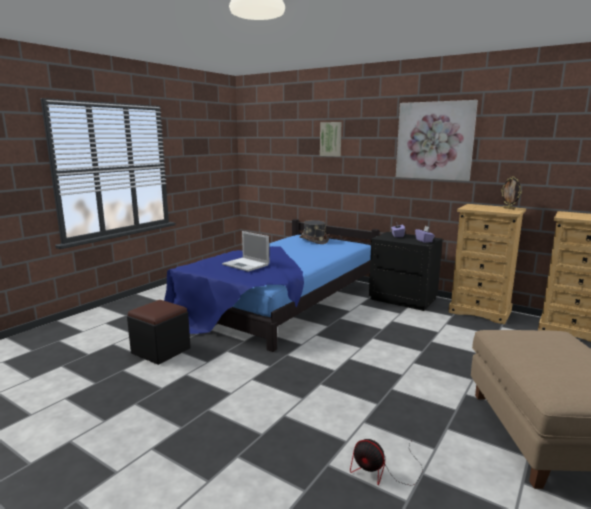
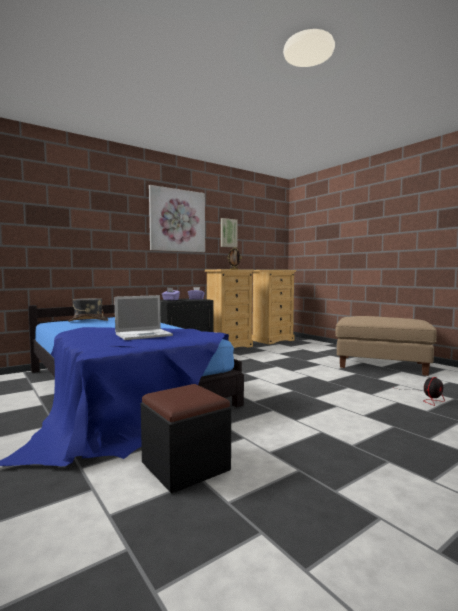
camera: 70 degrees left, 10 degrees down
picture [320,122,341,157] -> picture moved to [221,218,237,248]

